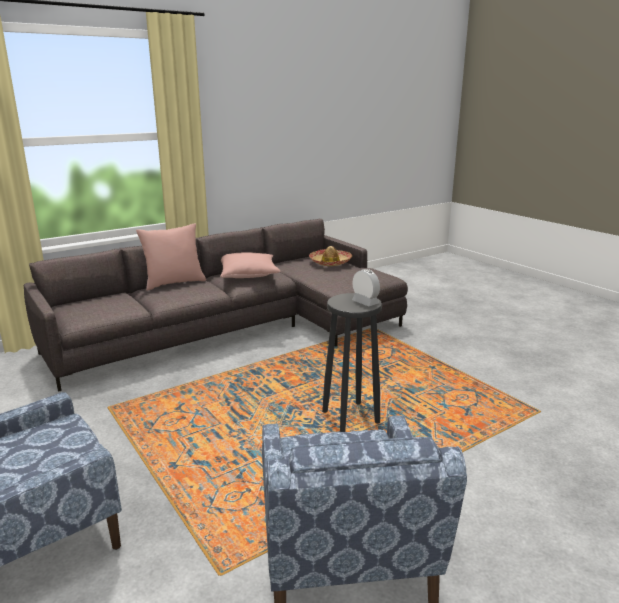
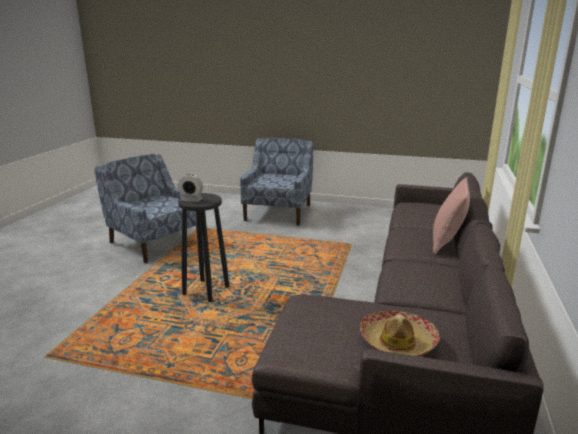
camera: 140 degrees right, 0 degrees up
pink pillow [220,252,281,278] -> none

